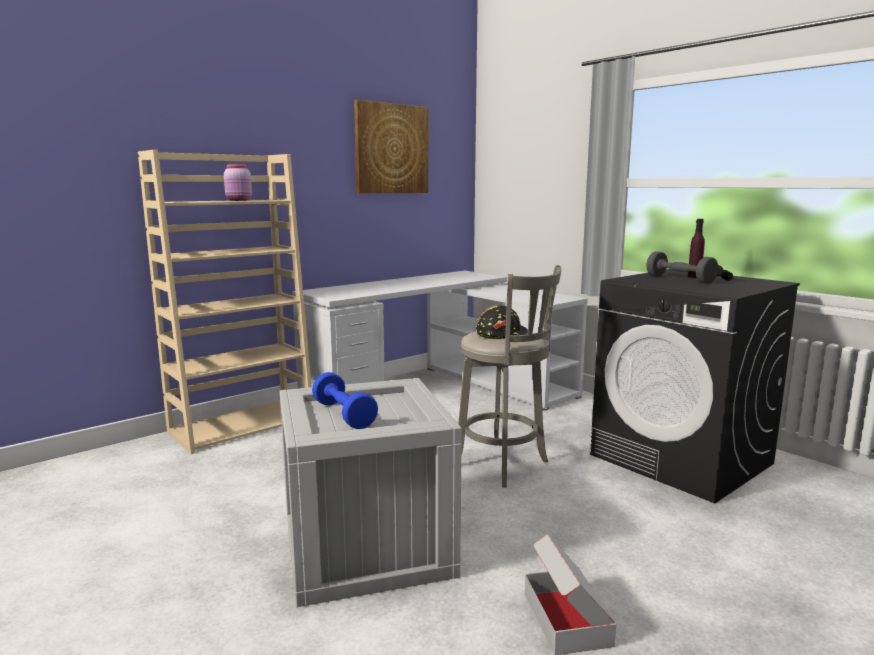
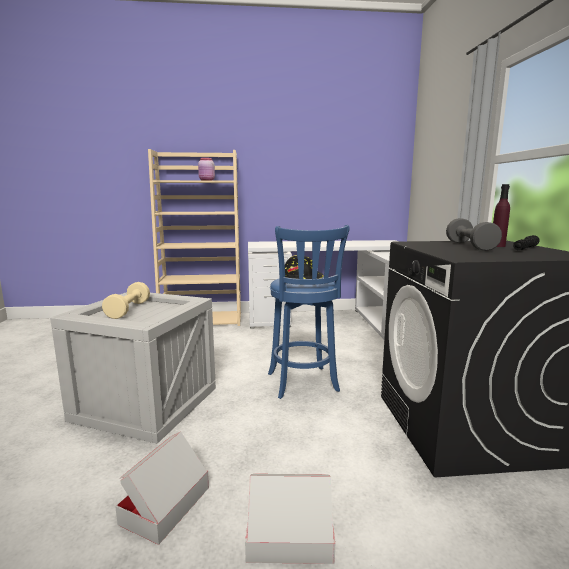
camera: 35 degrees right, 0 degrees up
blue dumbbell [312,372,378,429] -> beige dumbbell [102,282,150,319]
picture [354,100,429,193] -> none
grey stool [458,265,561,488] -> blue stool [268,225,350,399]
none -> cardboard box [245,474,335,564]

